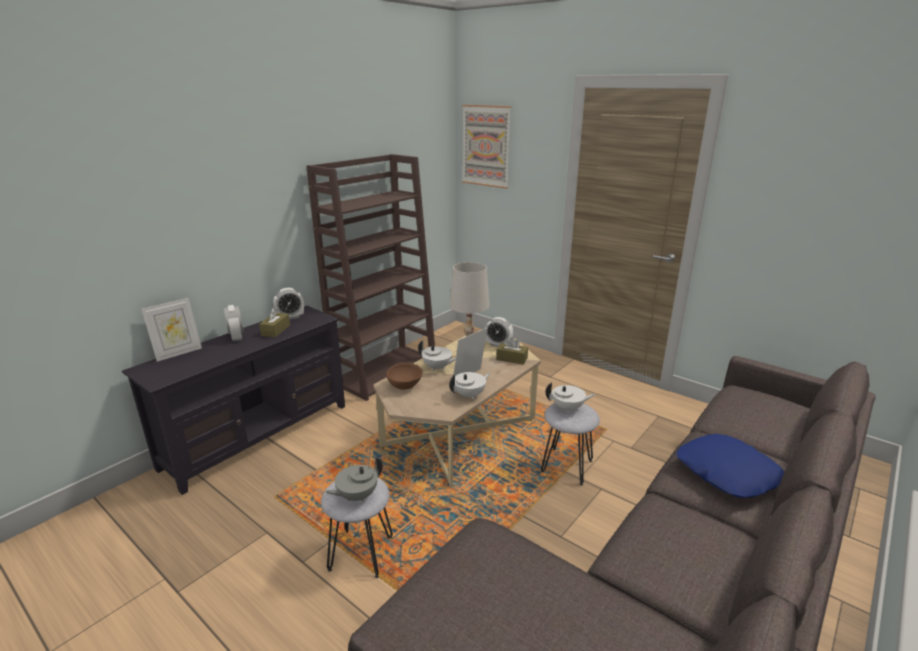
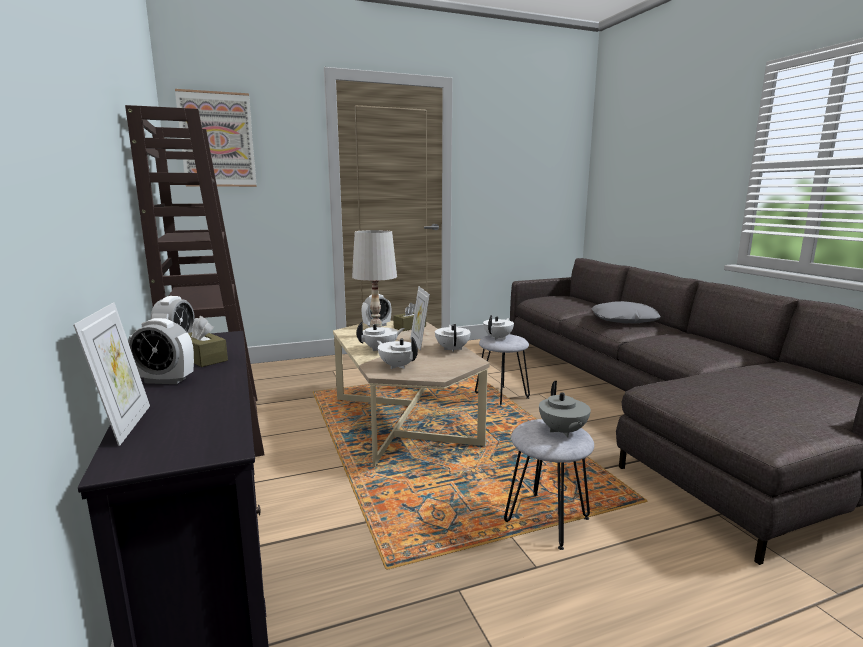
camera: 60 degrees left, 10 degrees down
brown bowl [387,363,423,390] -> white teapot [377,337,418,369]
blue pillow [677,434,784,498] -> grey pillow [592,301,661,324]

